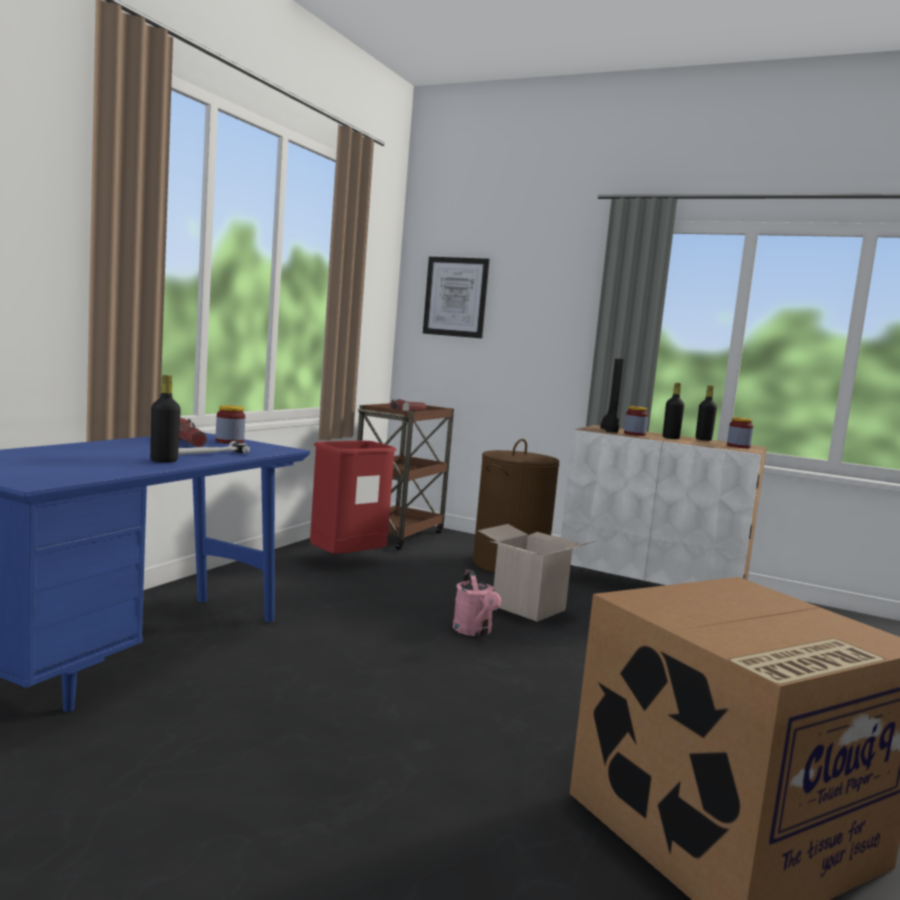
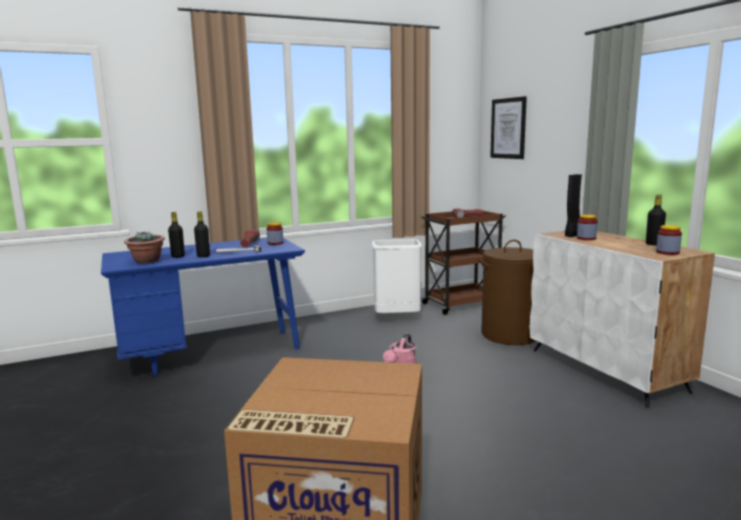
camera: 40 degrees right, 5 degrees up
red trash can [310,441,397,554] -> white trash can [372,239,422,313]
cardboard box [478,524,595,622] -> none
black bottle [663,383,684,439] -> black bottle moved to [168,212,185,258]
none -> potted plant [124,232,165,264]

